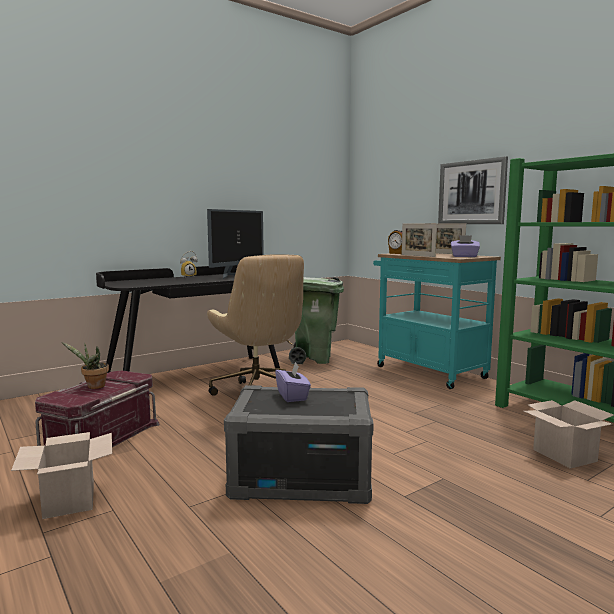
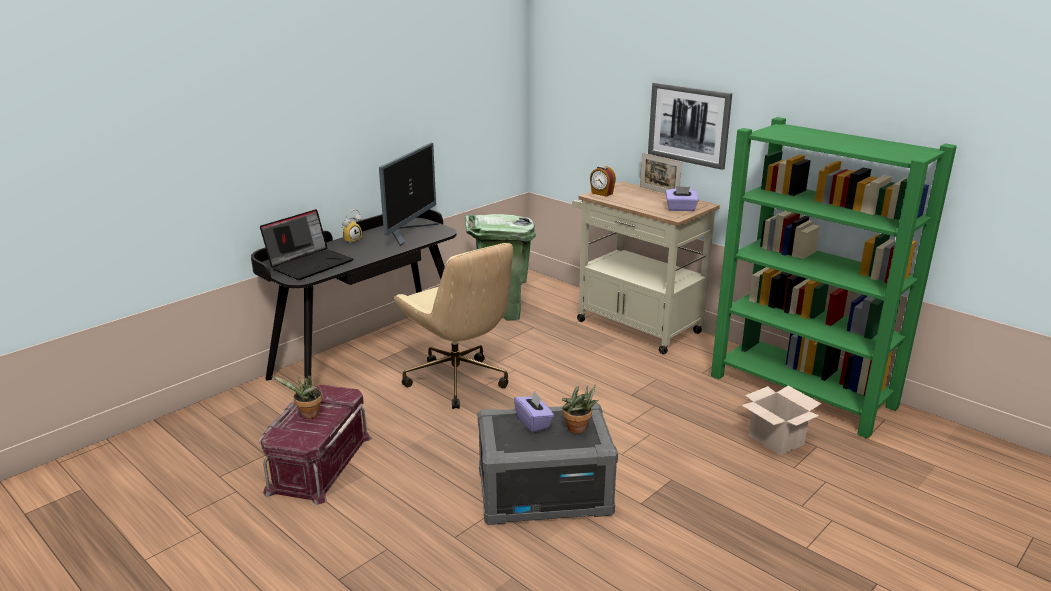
camera: 10 degrees left, 15 degrees up
cardboard box [11,432,112,519] -> none
turquoise cart [373,253,501,389] -> beige cart [572,181,720,354]
picture frame [402,223,437,257] -> none
none -> laptop [260,209,353,280]
none -> potted plant [562,384,599,434]

